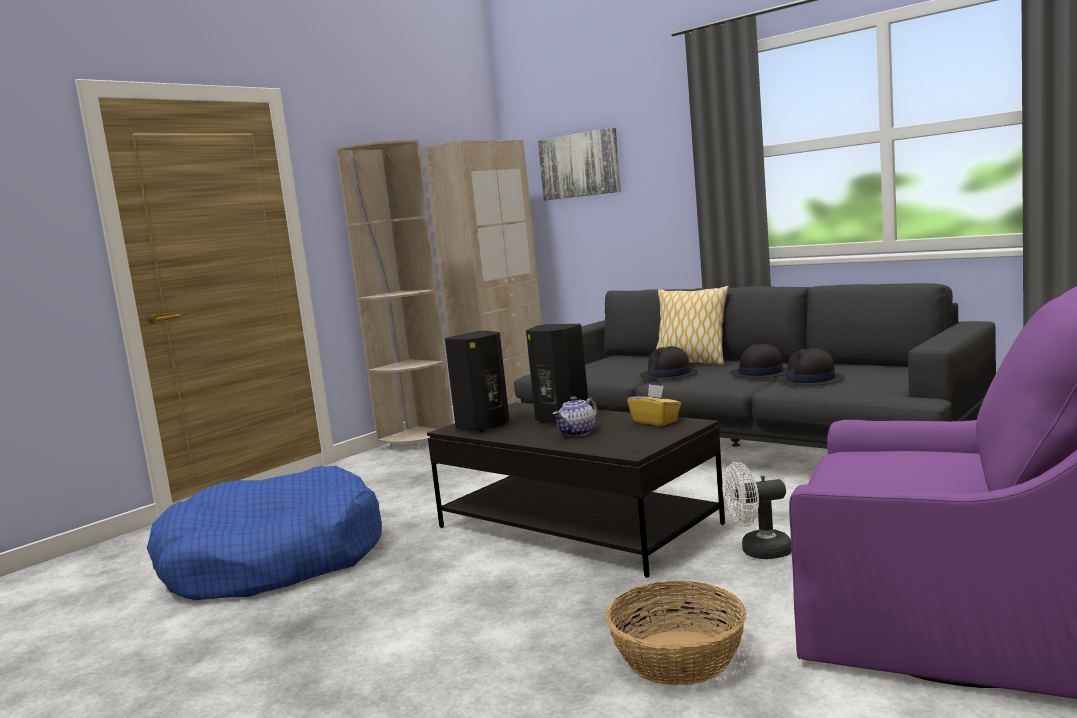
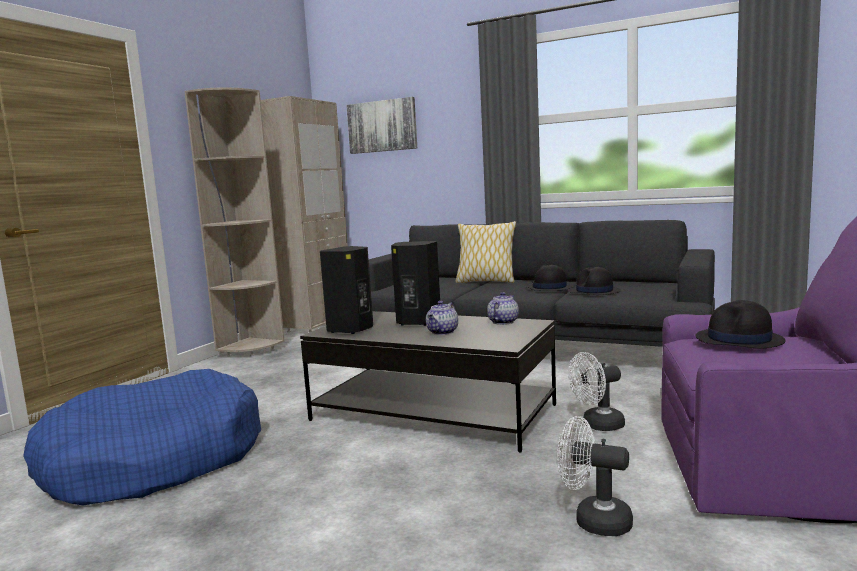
camera: 15 degrees left, 0 degrees up
basket [606,581,746,685] -> white fan [557,416,633,536]
yellow tissue box [627,384,681,426] -> teapot [487,292,519,325]
black hat [640,346,698,379] -> black hat moved to [695,300,786,349]

